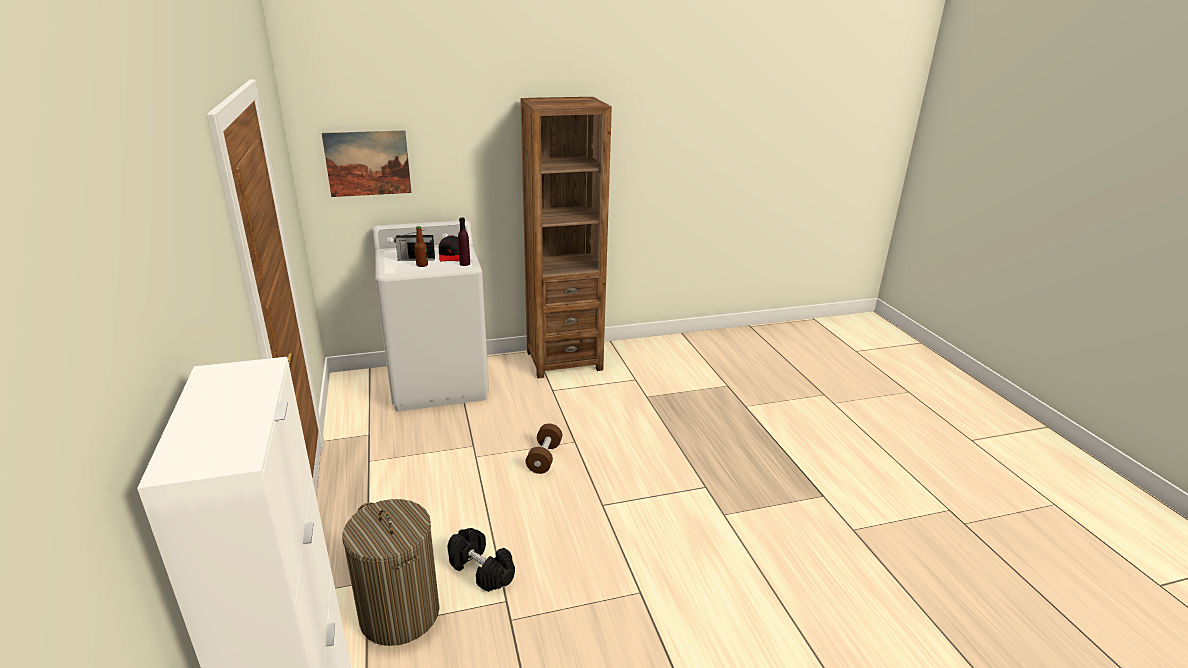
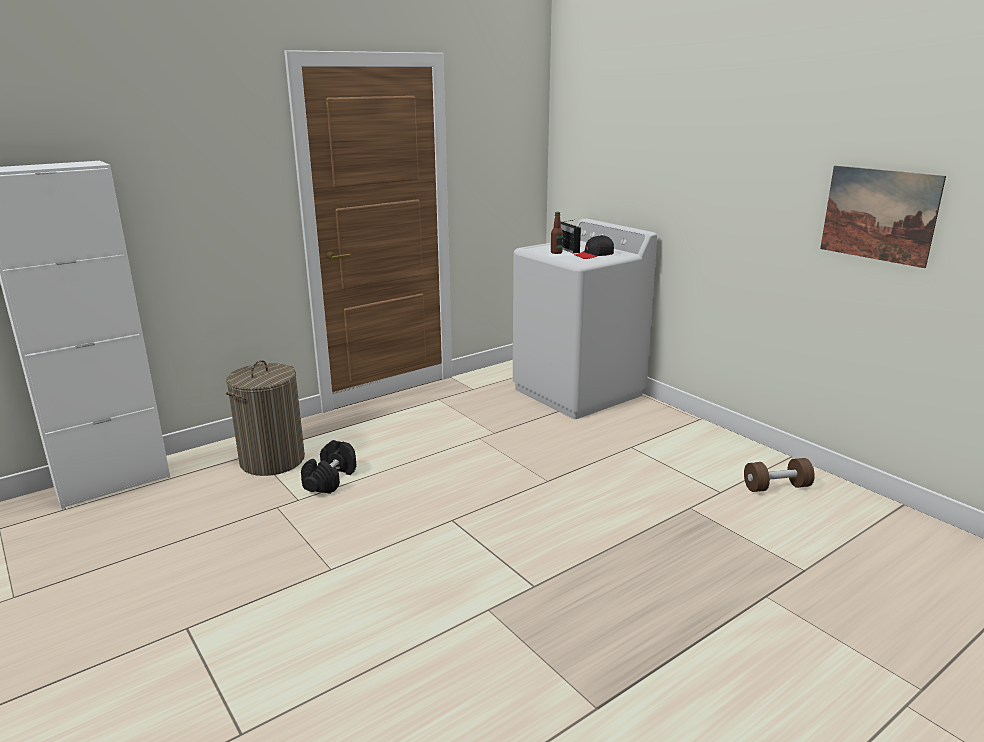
camera: 70 degrees right, 5 degrees down
picture [322,130,412,197] -> picture moved to [820,165,946,268]
purple bottle [458,217,470,266] -> none
brown bookcase [520,97,612,378] -> none
brown dumbbell [526,424,562,474] -> brown dumbbell moved to [744,458,815,492]

